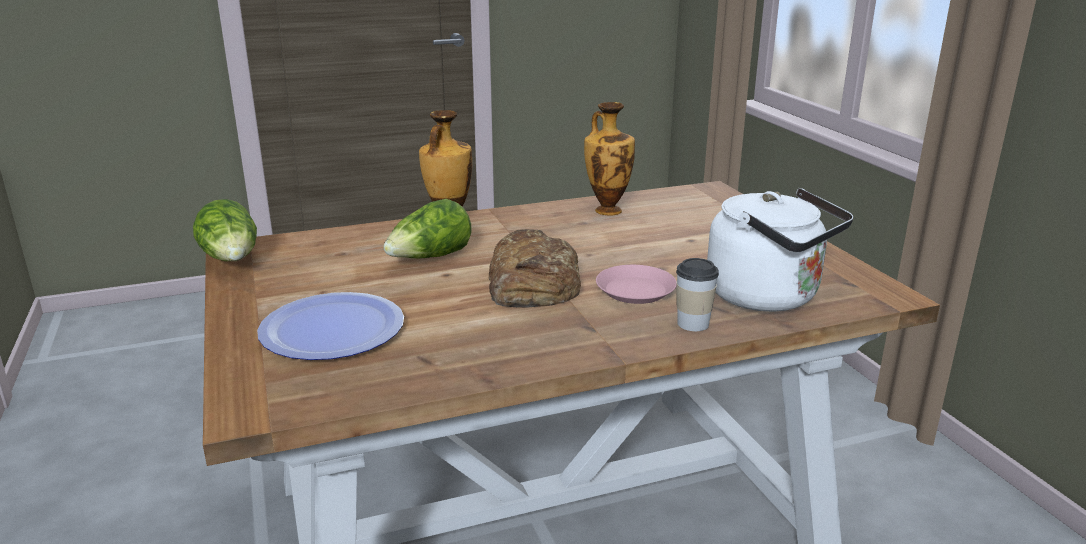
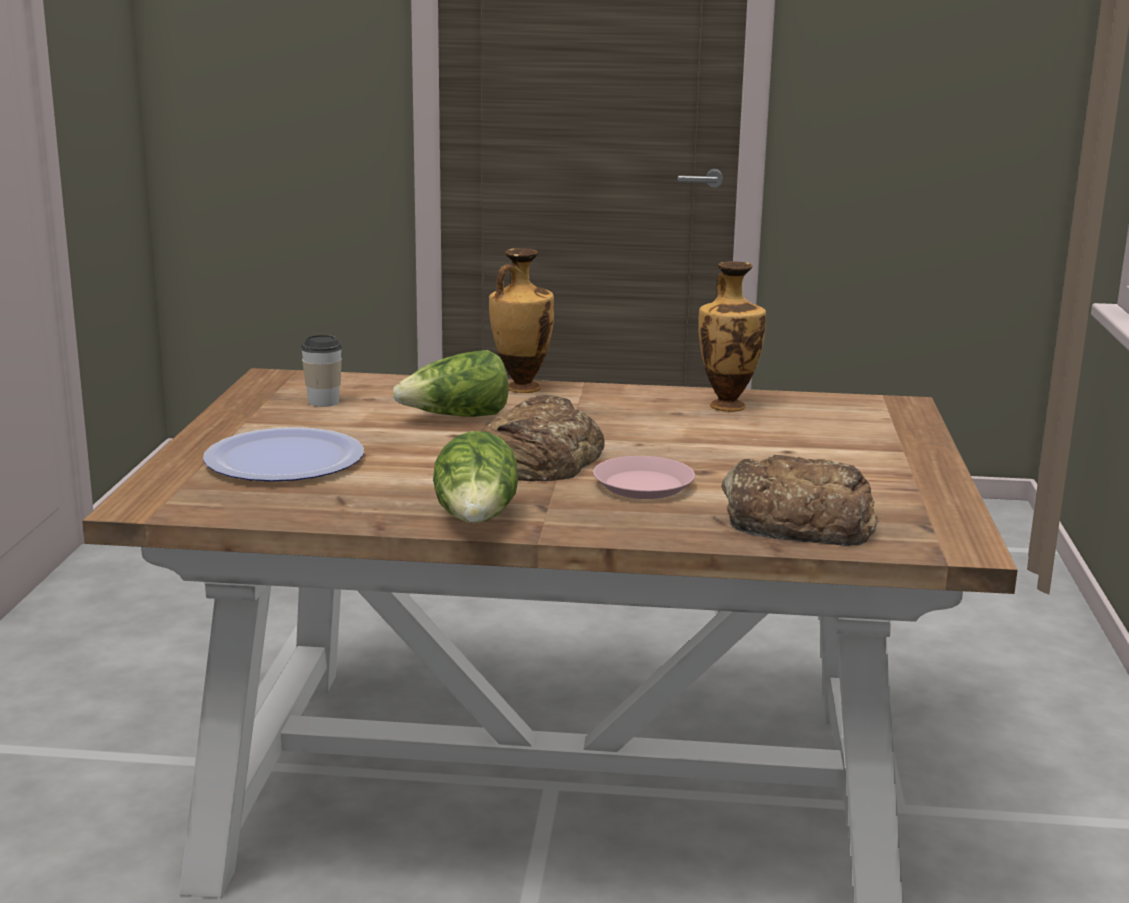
camera: 25 degrees right, 5 degrees down
lettuce [193,199,257,261] -> lettuce moved to [433,431,518,523]
cup [676,258,719,331] -> cup moved to [301,335,342,407]
white kettle [707,188,853,312] -> bread [721,455,879,546]

